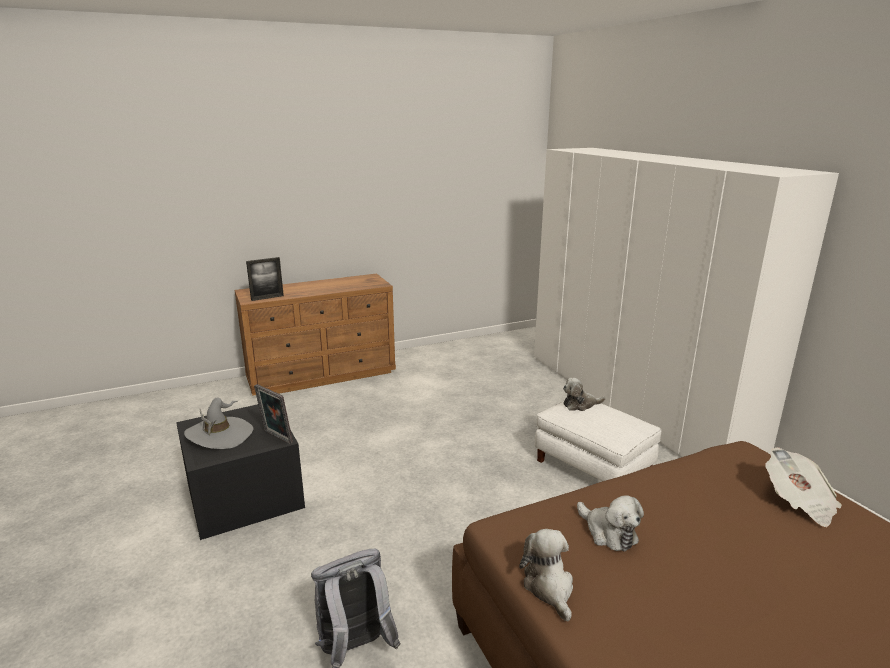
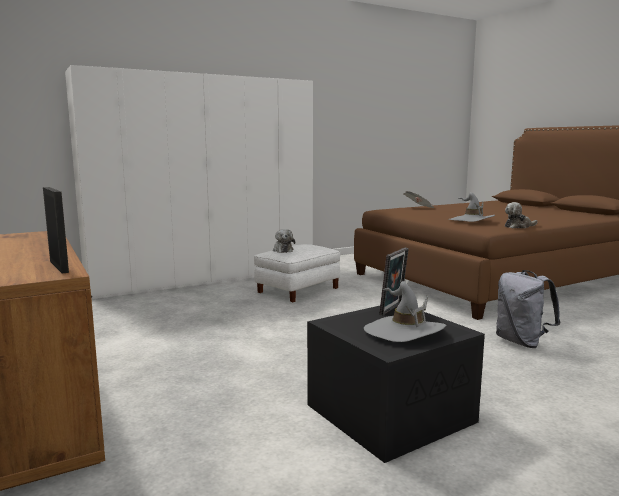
camera: 95 degrees left, 10 degrees down
plush toy [577,495,644,551] -> grey hat [449,192,495,222]

